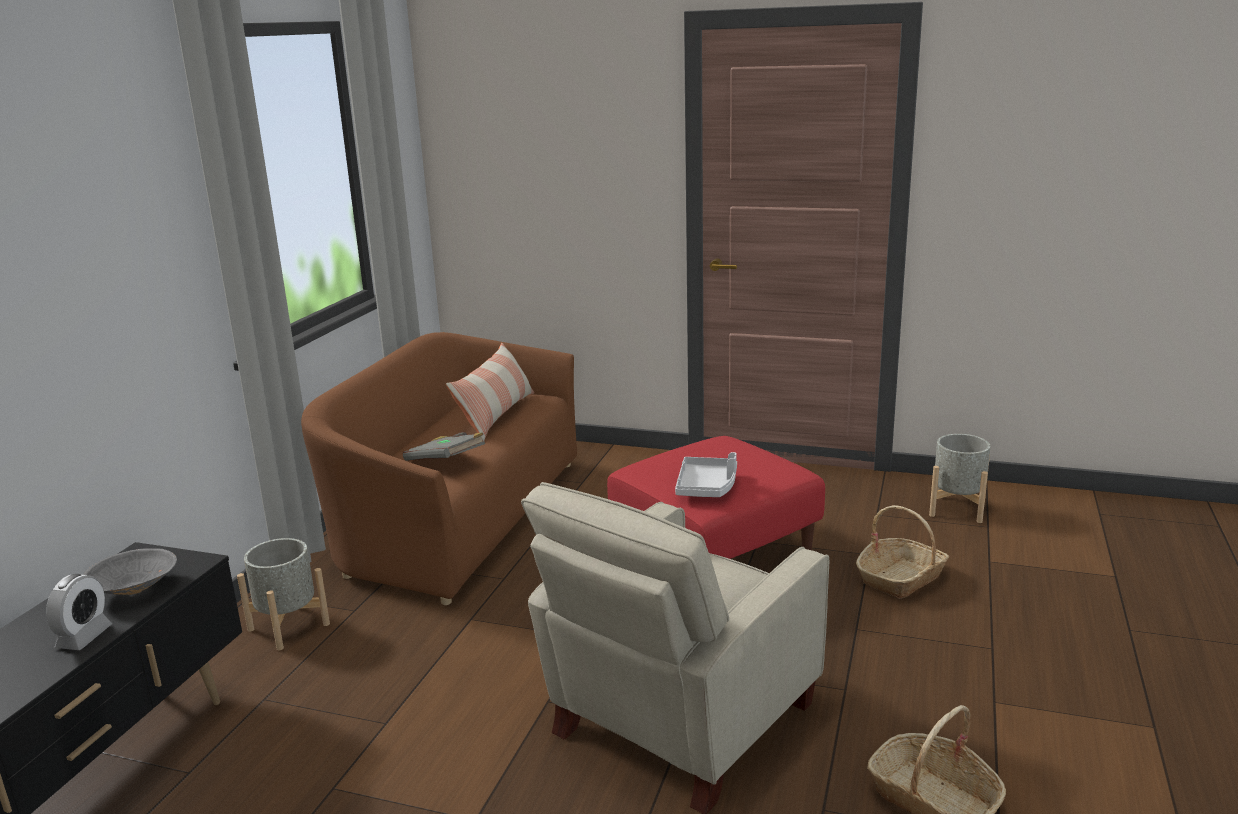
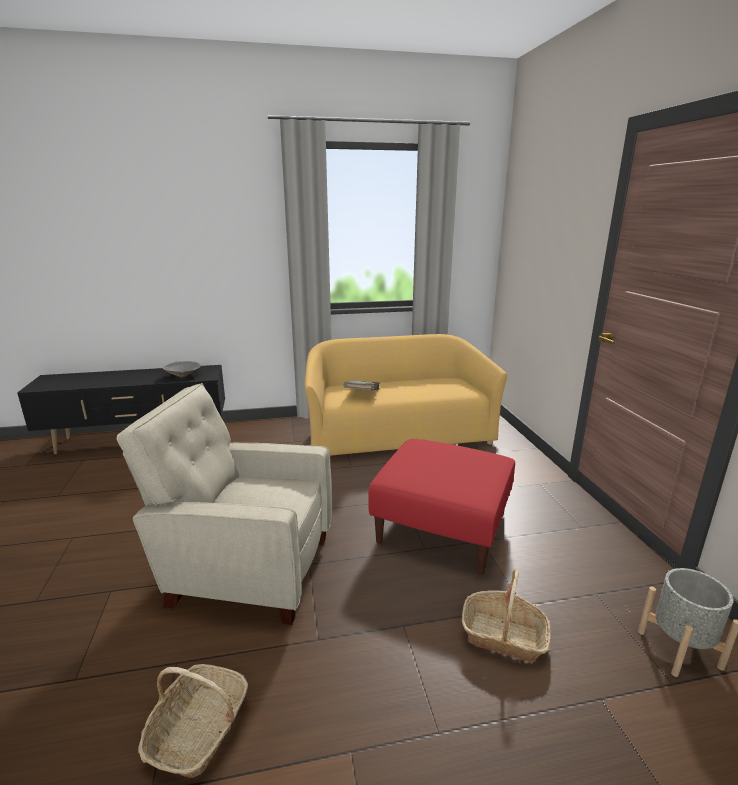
camera: 60 degrees right, 0 degrees up
alarm clock [46,574,112,650] -> none
grey planter [237,538,330,650] -> none
brown sofa [301,332,577,605] -> yellow sofa [305,334,507,456]
pillow [446,343,534,441] -> none
grey tray [675,452,737,497] -> none

